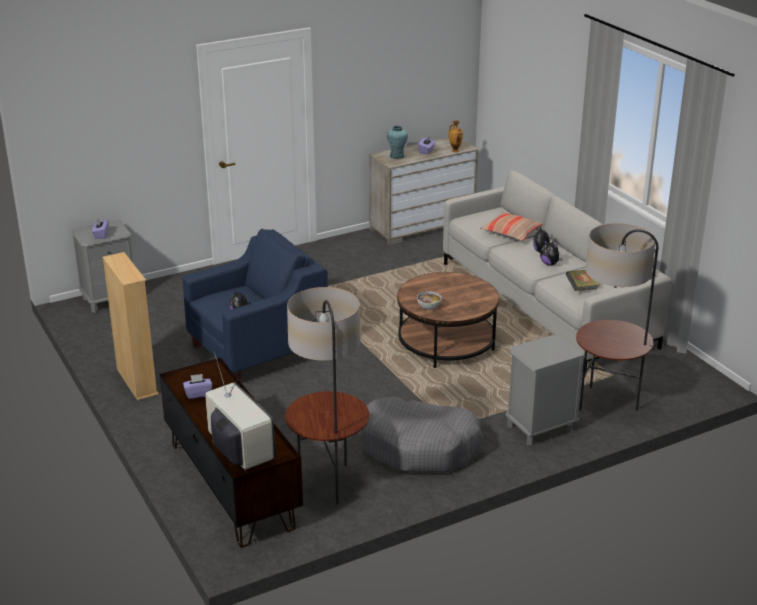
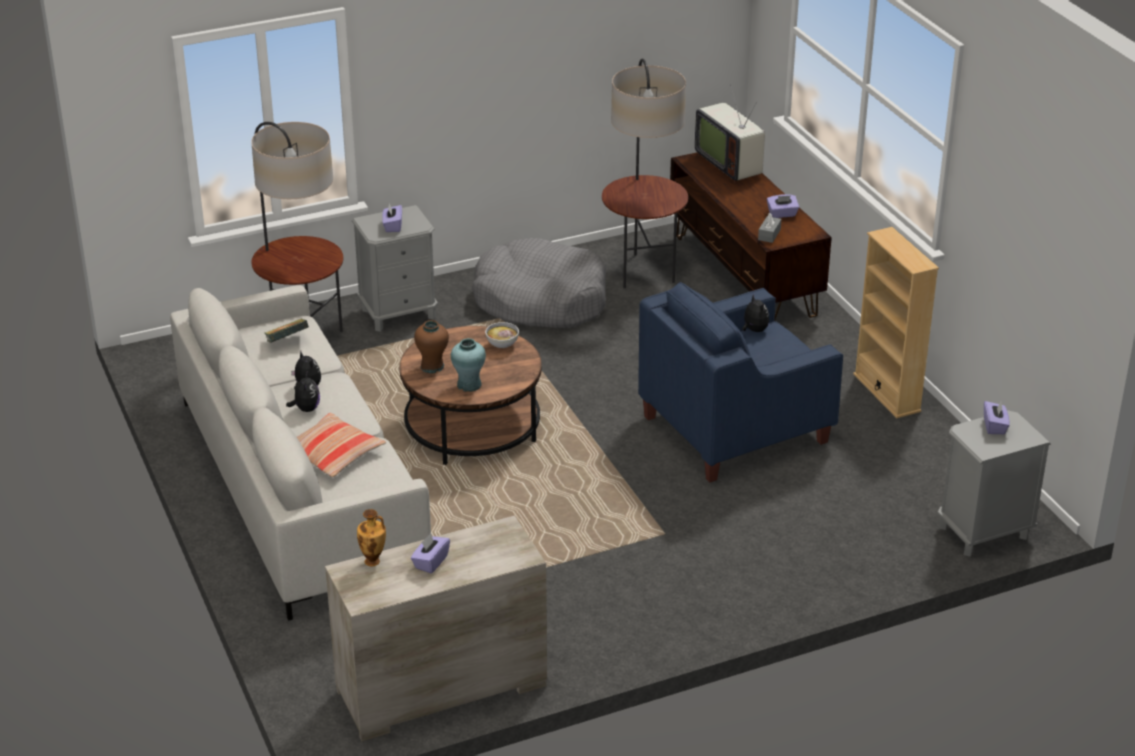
camera: 175 degrees left, 5 degrees up
turquoise vase [387,126,408,159] -> turquoise vase moved to [451,338,486,392]
none -> purple tissue box [382,203,402,232]
none -> brown vase [414,320,449,373]
none -> grey tissue box [758,213,781,243]

